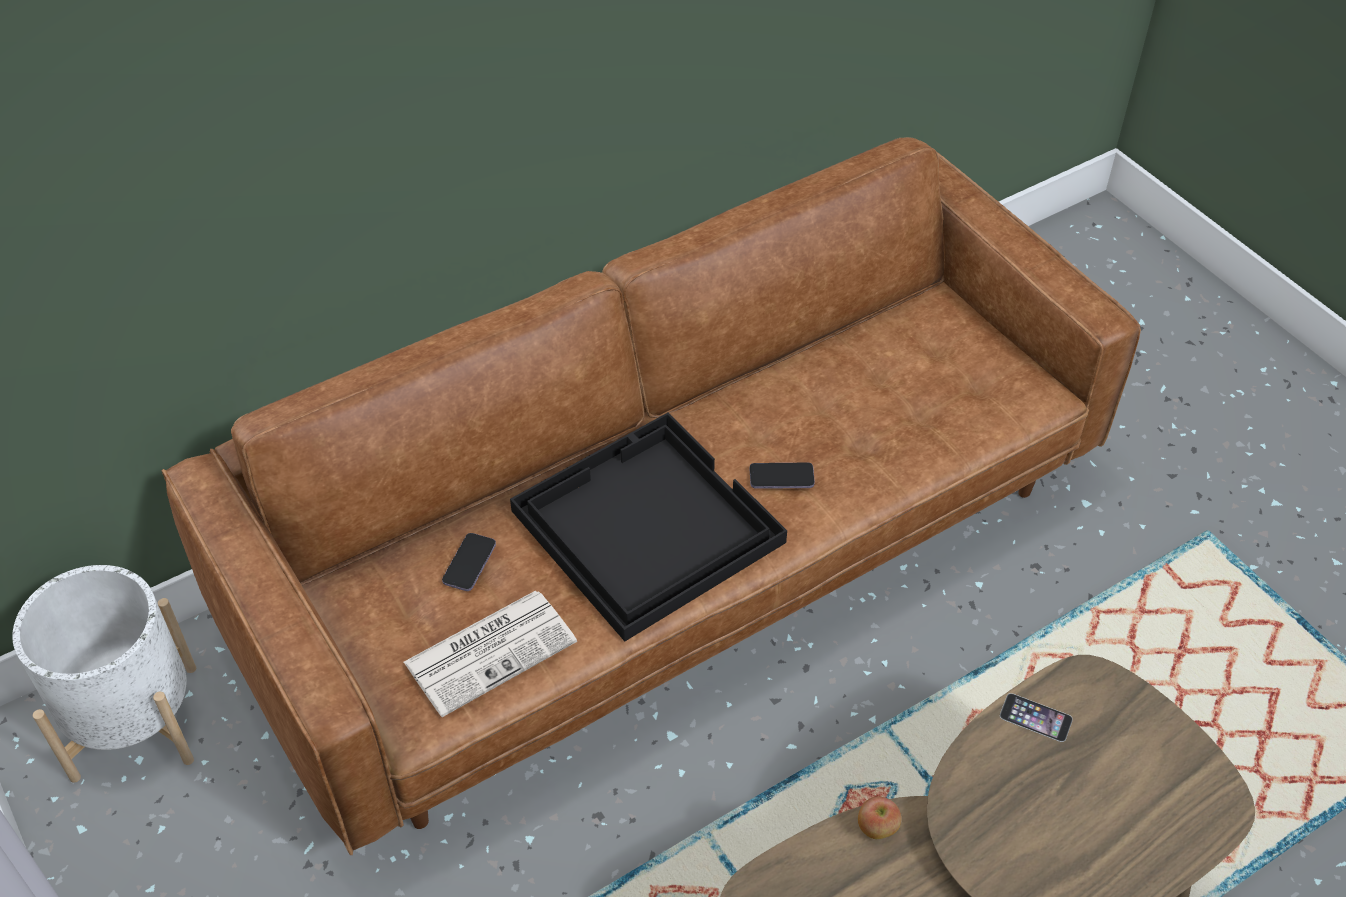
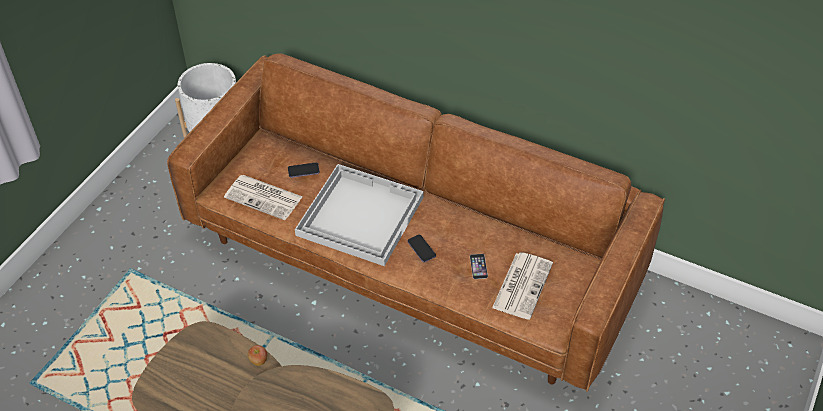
camera: 60 degrees right, 0 degrees up
black tray [510,413,787,641] -> white tray [295,164,424,266]
phone [1000,693,1073,742] -> phone moved to [470,254,488,279]
none -> newspaper [492,252,553,320]

